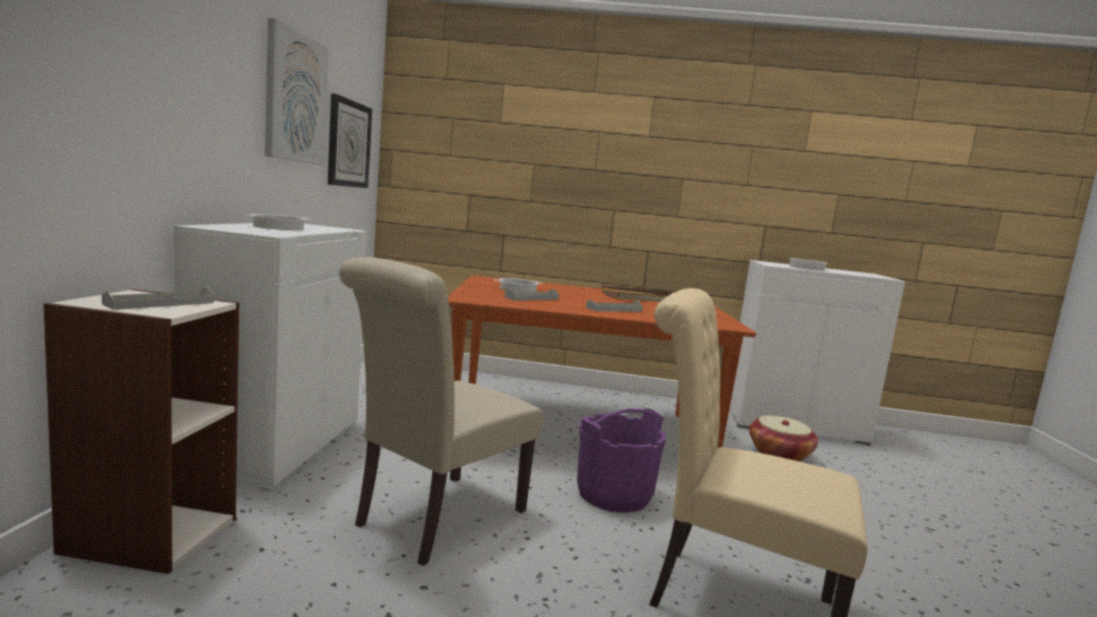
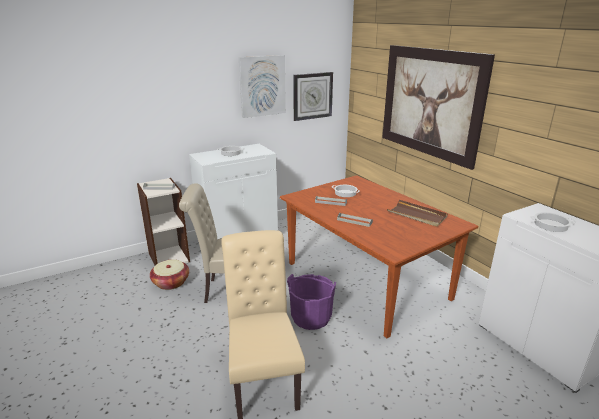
camera: 55 degrees right, 15 degrees up
basket [749,416,818,462] -> basket moved to [150,259,189,290]
none -> picture [382,45,495,170]

